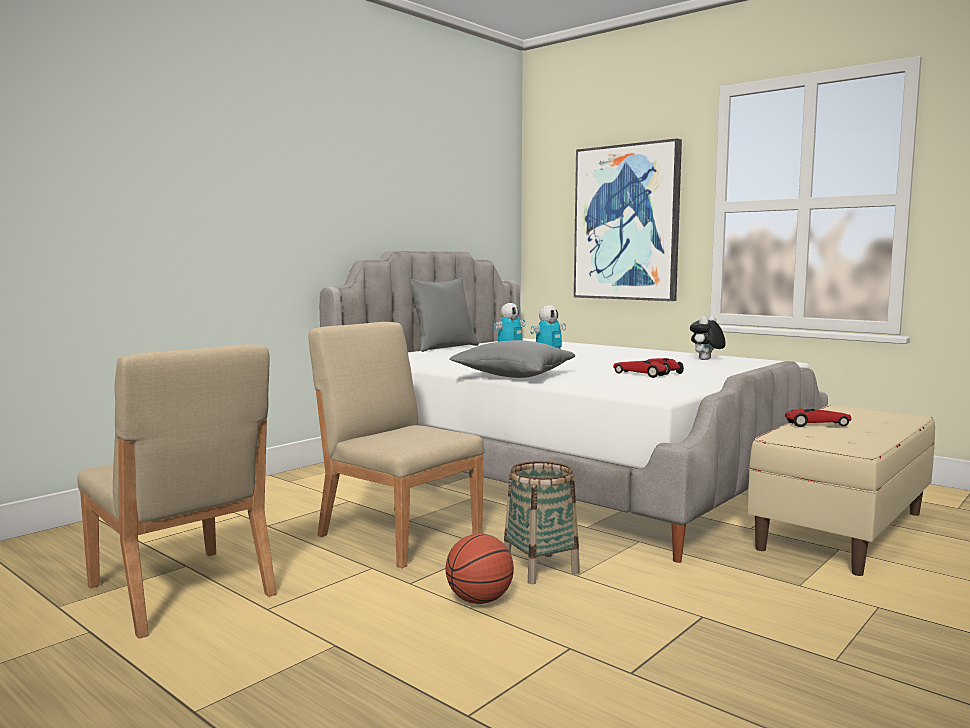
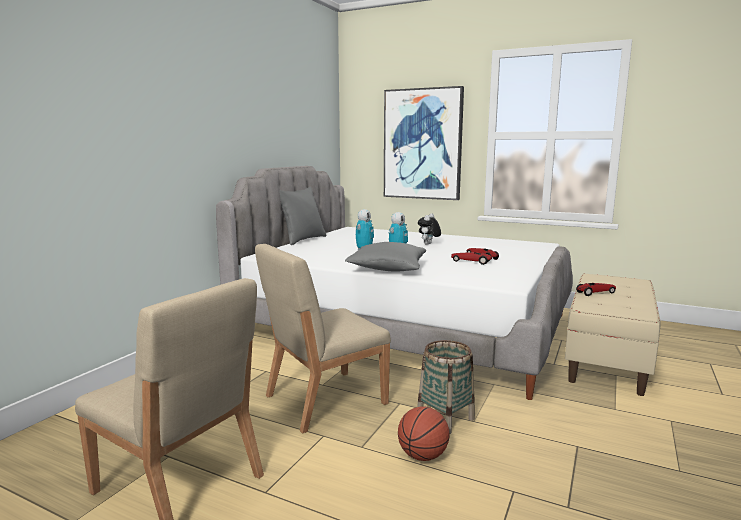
camera: 15 degrees left, 5 degrees up
beige chair [309,322,485,568] -> beige chair turned 60 degrees counterclockwise [255,244,391,433]
plush toy [690,315,726,360] -> plush toy moved to [418,213,441,245]

